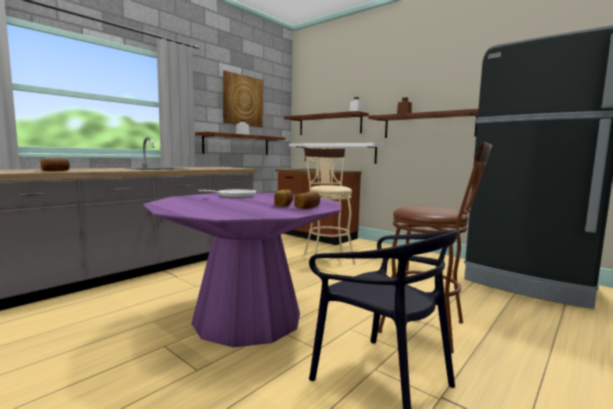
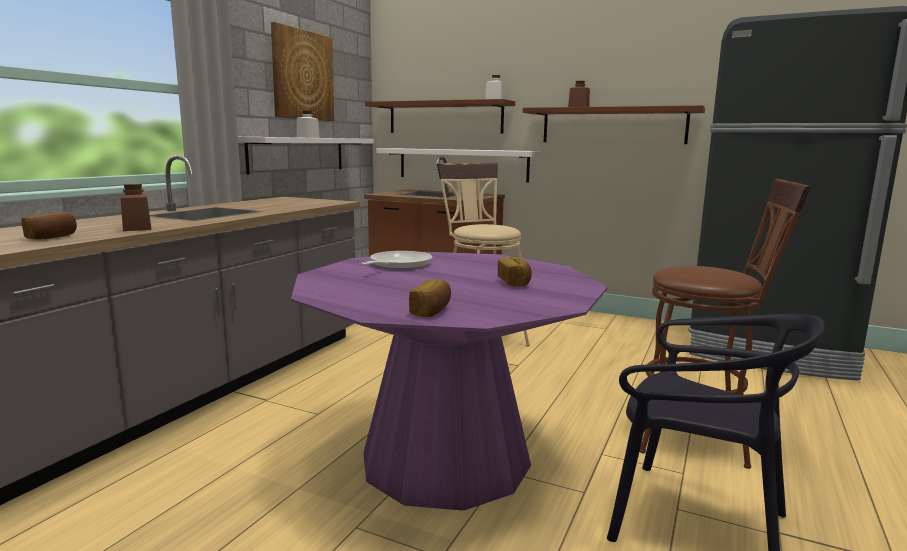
camera: 15 degrees left, 5 degrees up
brown shelf [195,132,285,155] -> white shelf [238,137,374,175]
bread [294,192,320,209] -> bread moved to [409,279,451,317]
none -> brown jar [120,184,151,231]

